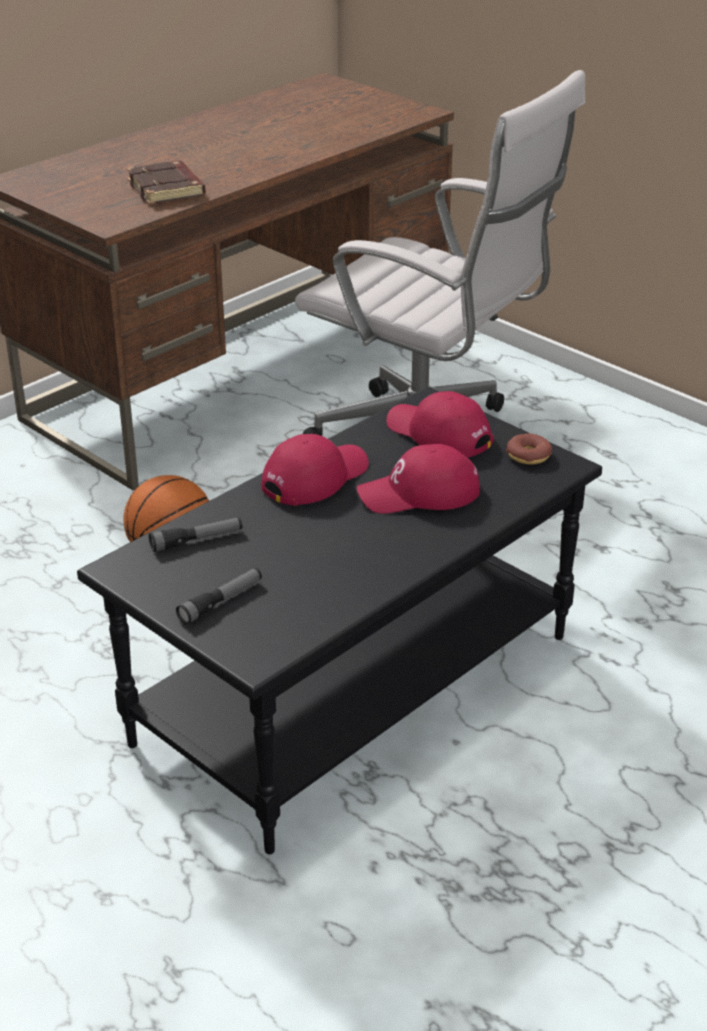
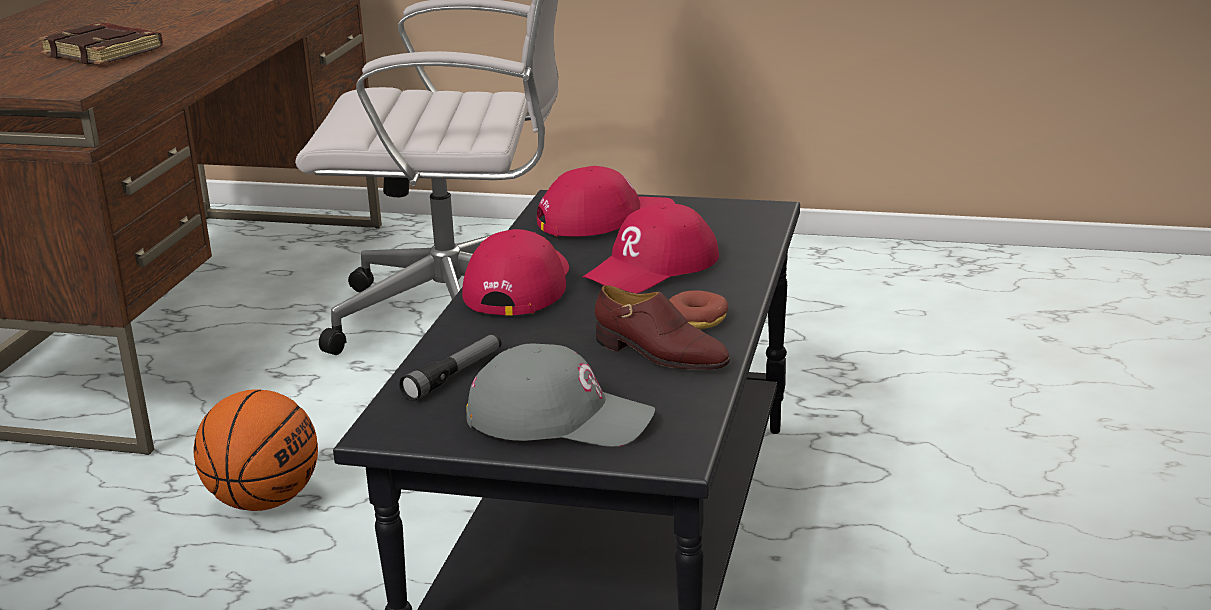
camera: 30 degrees left, 10 degrees down
flashlight [176,568,262,625] -> grey cap [466,344,655,447]
red cap [386,391,494,457] -> red cap turned 150 degrees clockwise [537,166,675,237]
donut [506,433,552,465] -> donut moved to [669,290,728,329]
none -> brown shoe [595,285,730,370]

